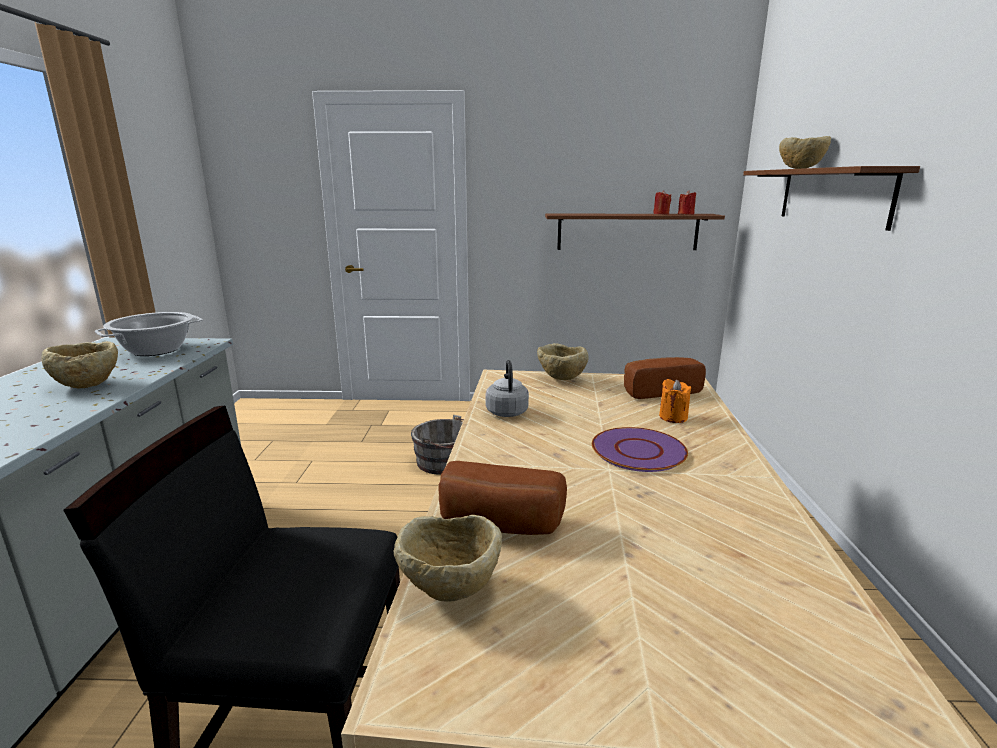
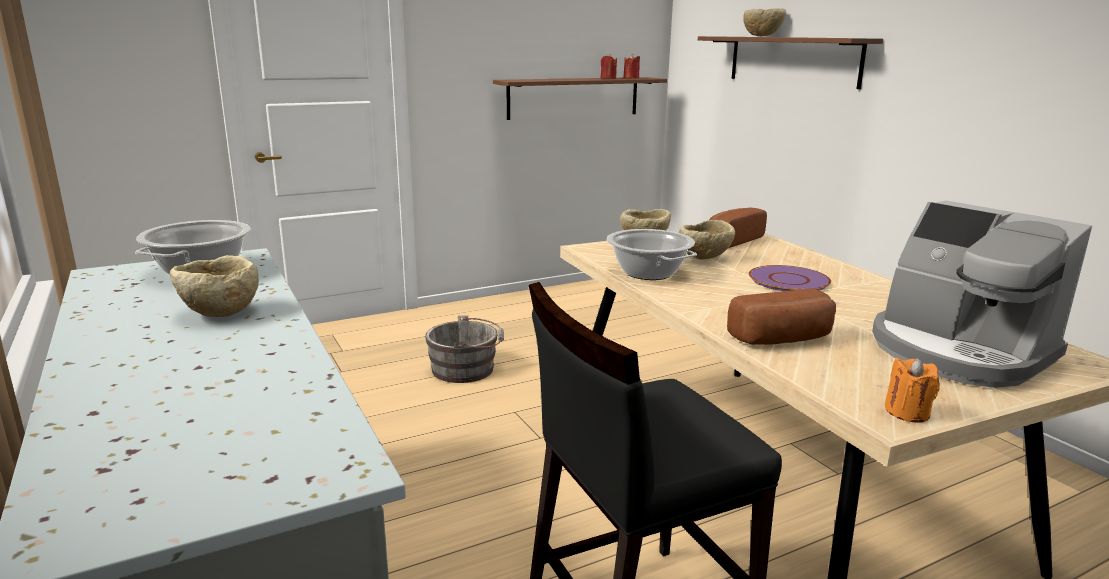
camera: 30 degrees left, 0 degrees up
beige bowl [394,515,502,602] -> beige bowl moved to [679,220,735,260]
grey kettle [485,360,529,417] -> cooking pot [607,229,697,280]
orange candle [659,379,691,423] -> orange candle moved to [885,358,940,423]
none -> coffee machine [872,200,1092,388]

